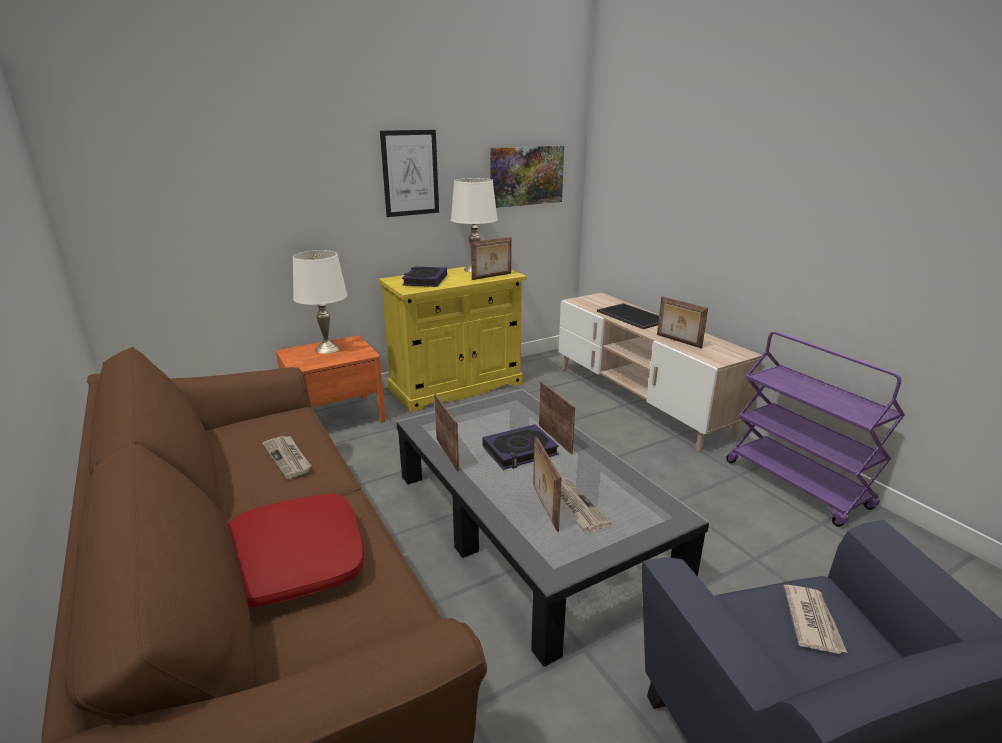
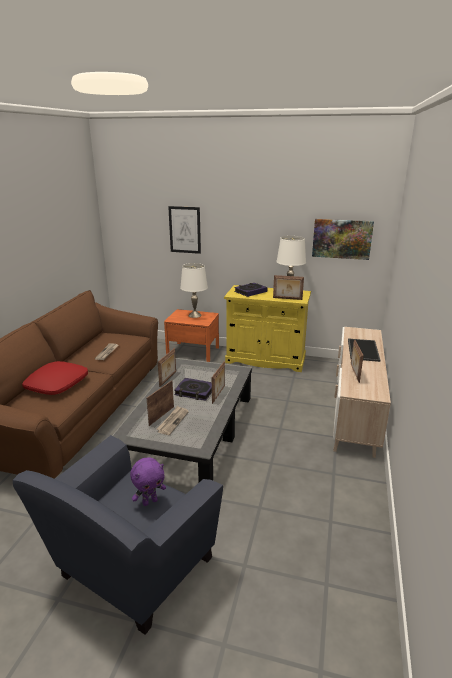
camera: 45 degrees right, 0 degrees up
picture [380,130,439,217] -> picture moved to [168,206,201,254]
purple cart [726,332,905,527] -> none
newspaper [784,585,847,654] -> purple plush toy [130,458,166,506]

